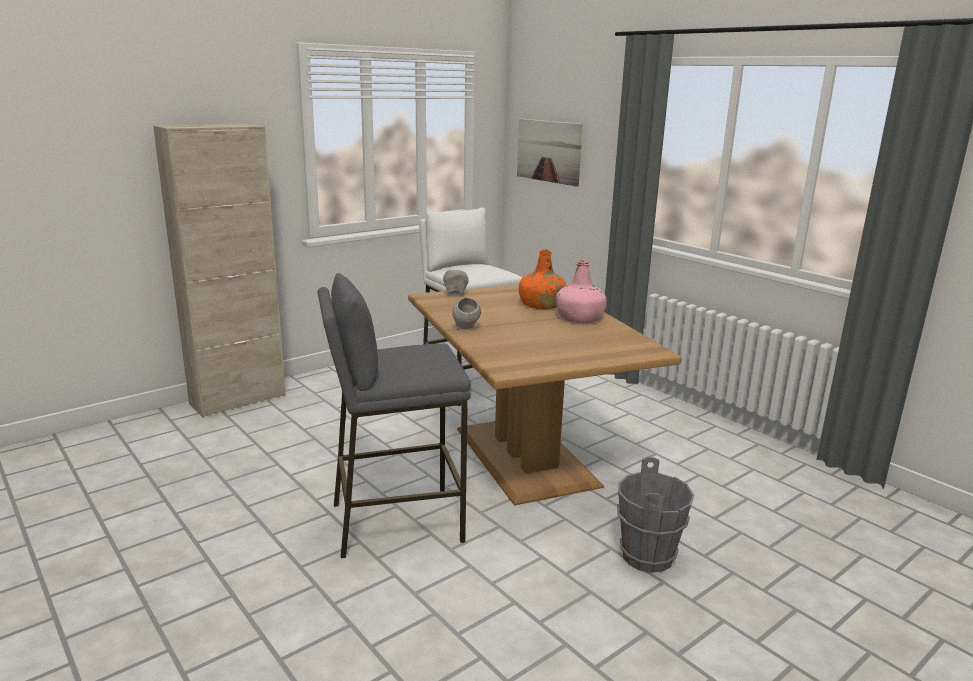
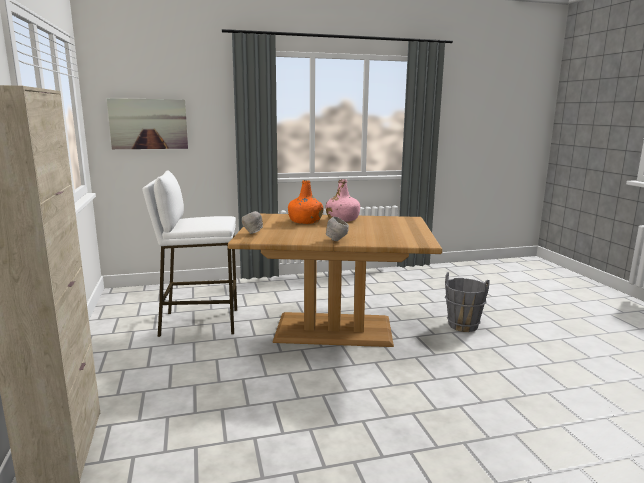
camera: 65 degrees left, 5 degrees down
grey stool [318,273,471,558] -> none

